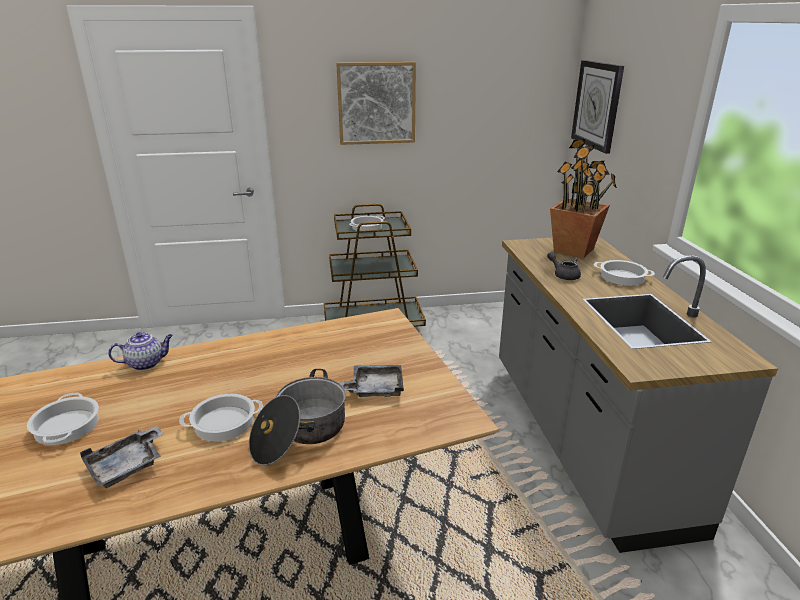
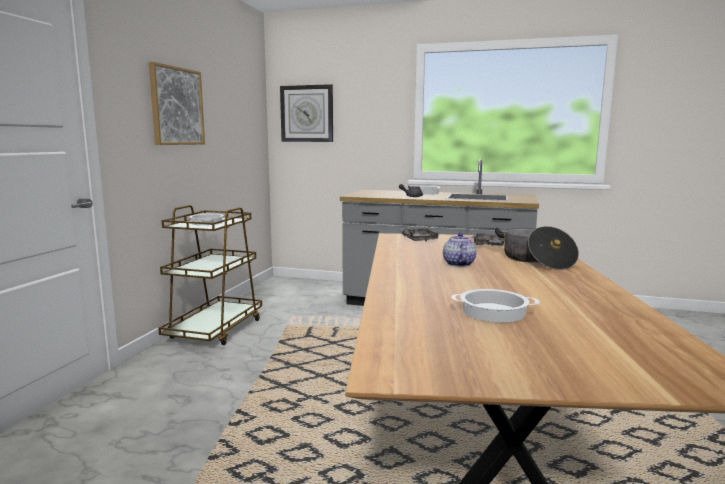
camera: 65 degrees left, 15 degrees down
grey tray [80,426,164,488] -> grey tray moved to [400,228,440,241]
teapot [108,332,173,370] -> teapot moved to [443,233,476,267]
cooking pot [179,394,263,442] -> none
potted plant [550,139,617,258] -> none

